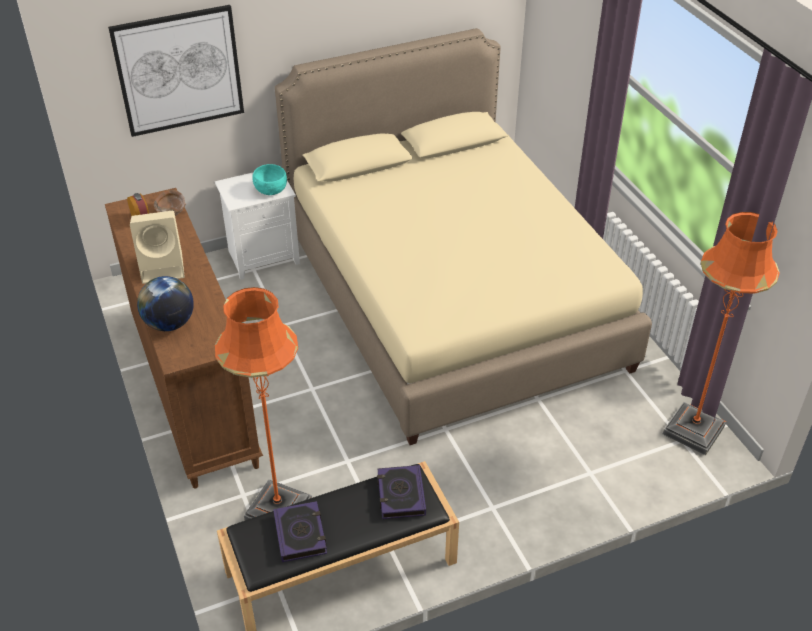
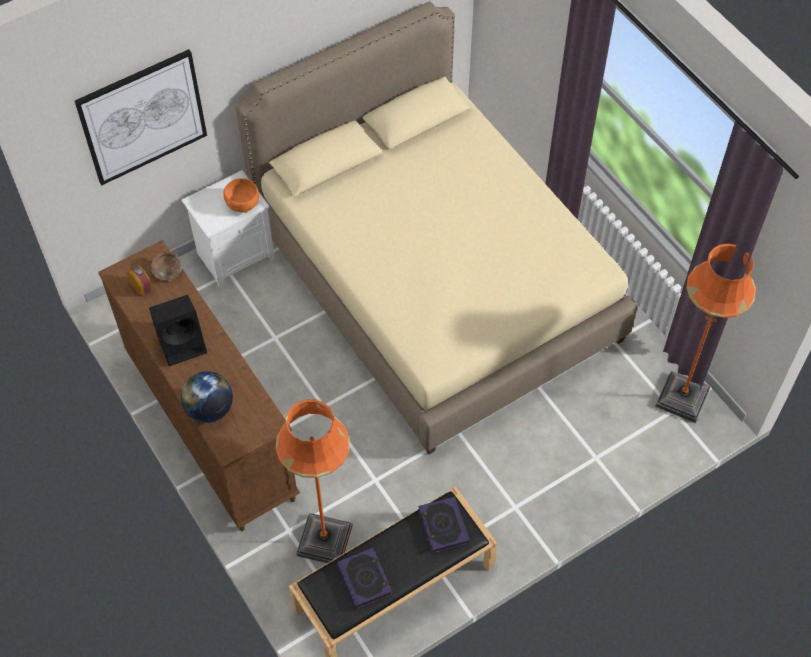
camera: 10 degrees left, 15 degrees up
beige speaker [130,211,185,284] -> black speaker [149,295,207,366]
turquoise bowl [252,164,287,195] -> orange bowl [223,178,259,213]

